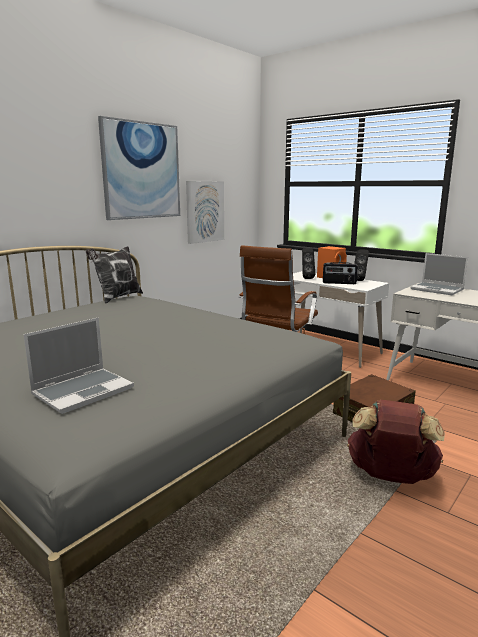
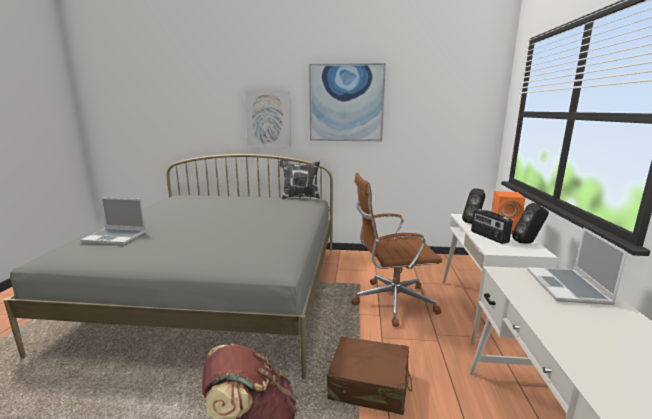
camera: 55 degrees right, 0 degrees up
picture [186,181,224,244] -> picture moved to [244,91,291,147]

